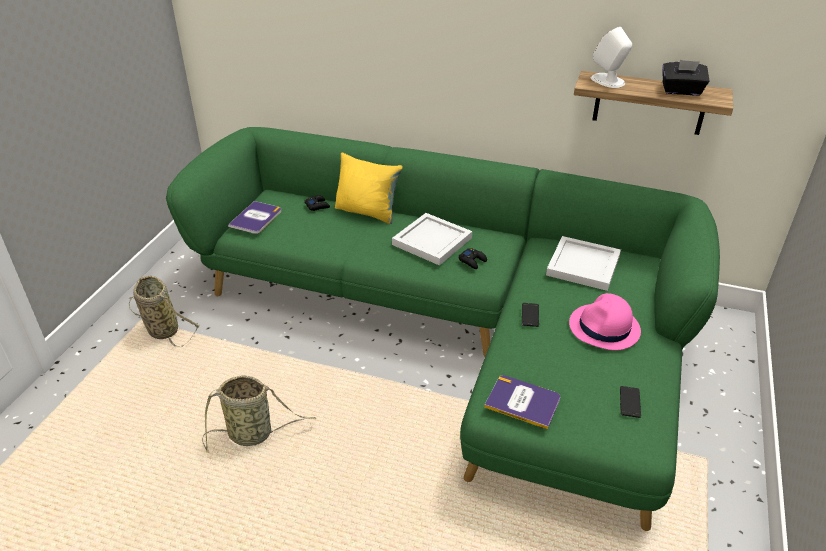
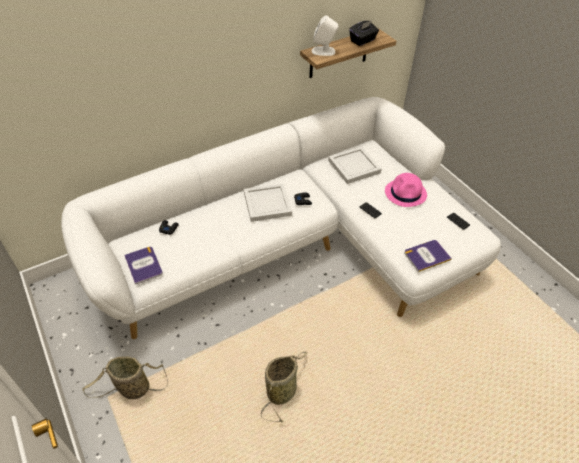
camera: 50 degrees left, 10 degrees up
green sofa [166,127,720,531] -> white sofa [61,97,501,339]
yellow pillow [335,152,403,224] -> none

